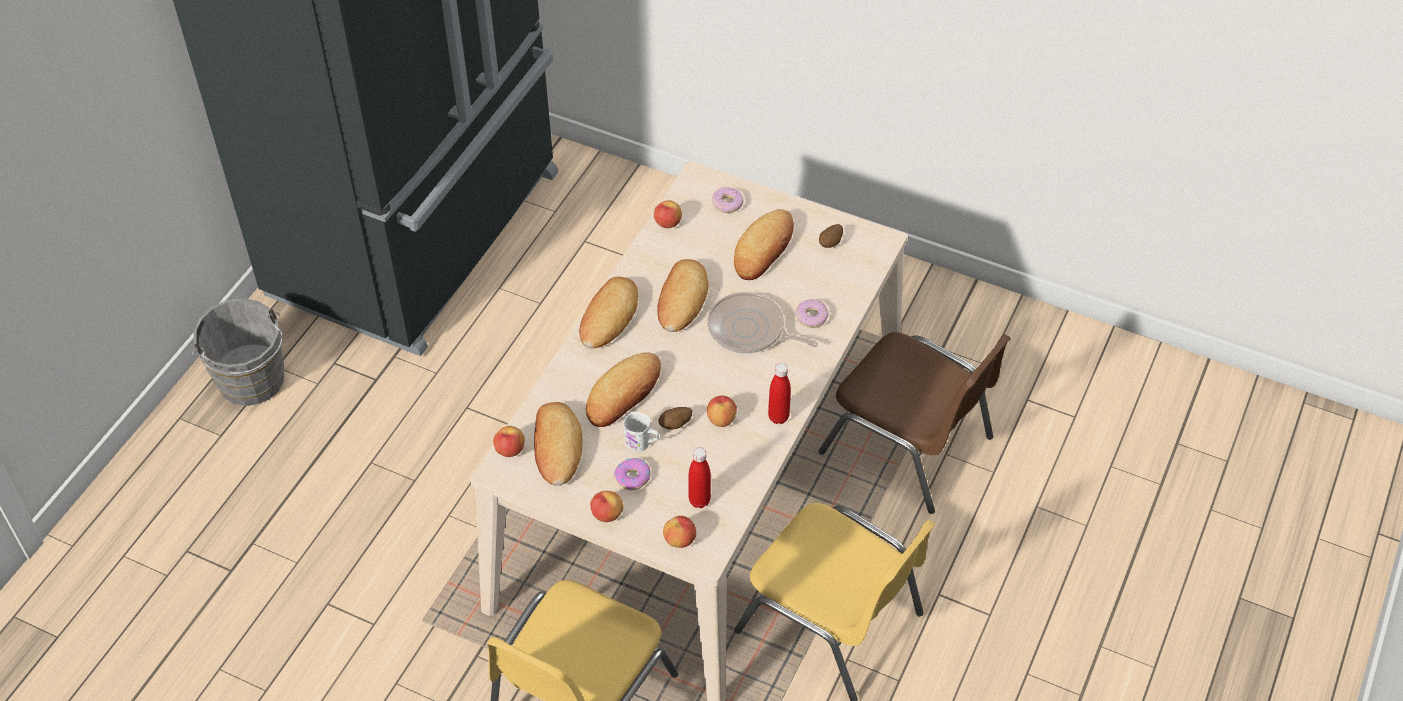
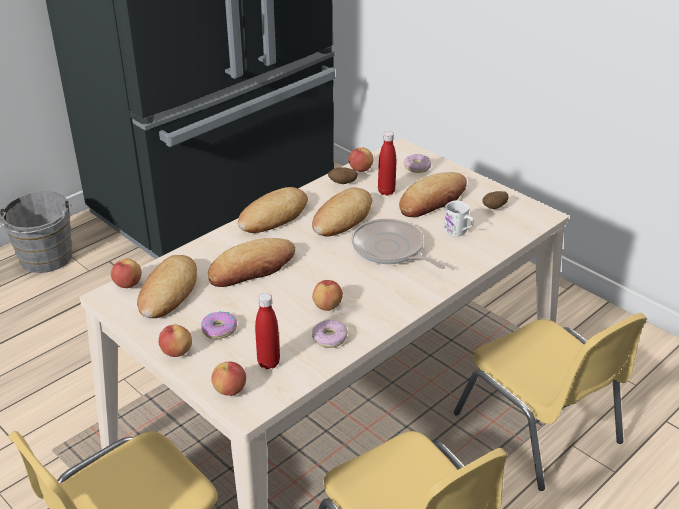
camera: 20 degrees right, 15 degrees down
white mug [623,412,659,452] -> white mug moved to [444,200,474,237]
potato [658,407,692,429] -> potato moved to [328,167,358,184]
red bottle [768,363,791,424] -> red bottle moved to [378,131,396,196]
donut [796,299,828,328] -> donut moved to [312,320,348,348]
brown chair [818,332,1011,514] -> yellow chair [453,313,647,491]

